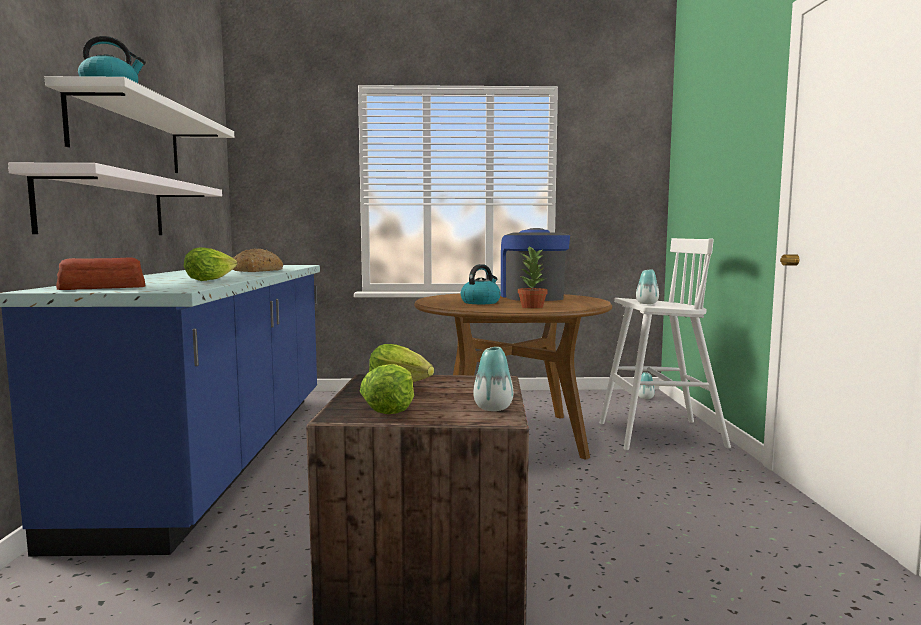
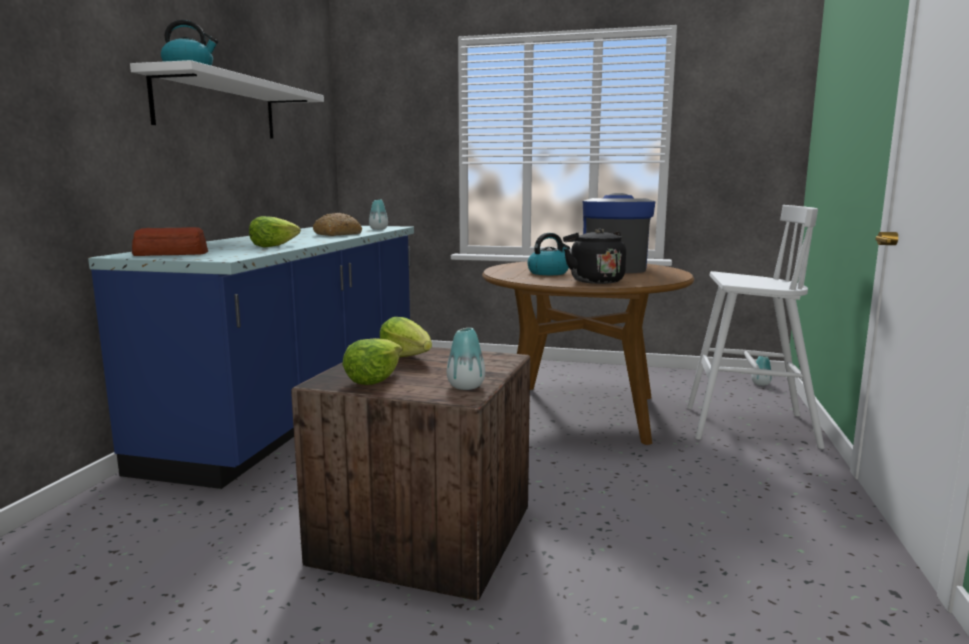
camera: 15 degrees right, 5 degrees up
white shelf [8,163,222,235] -> none
potted plant [518,246,548,309] -> black kettle [563,228,626,284]
vase [636,269,659,304] -> vase moved to [369,200,388,230]

